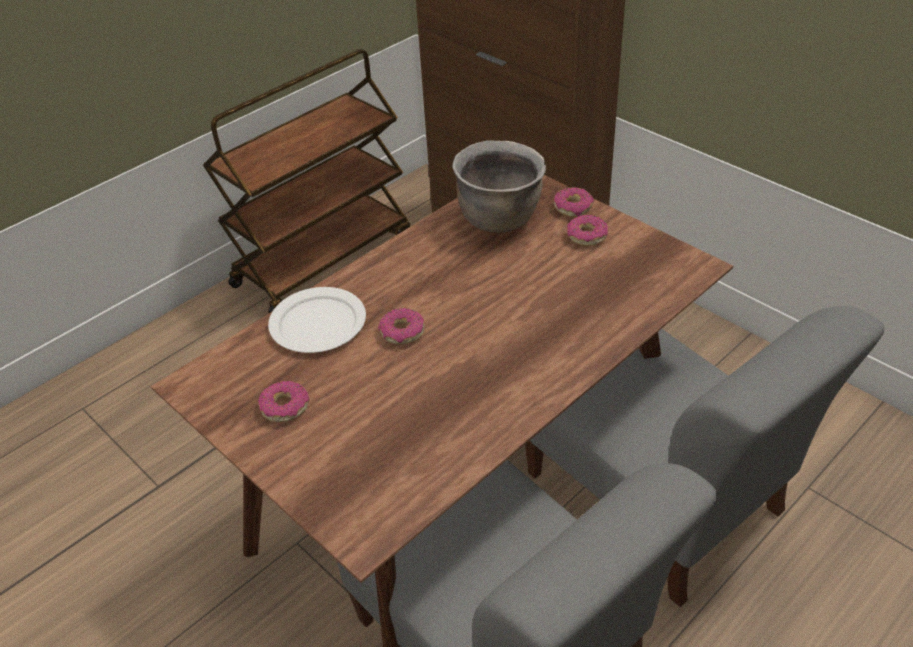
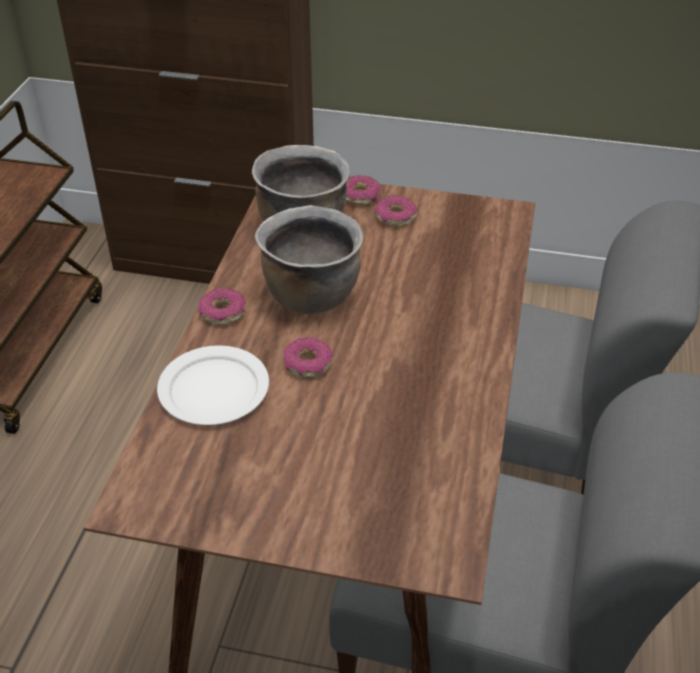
camera: 35 degrees left, 0 degrees up
donut [258,381,309,422] -> donut moved to [199,288,246,325]
none -> brown cooking pot [255,205,364,314]

